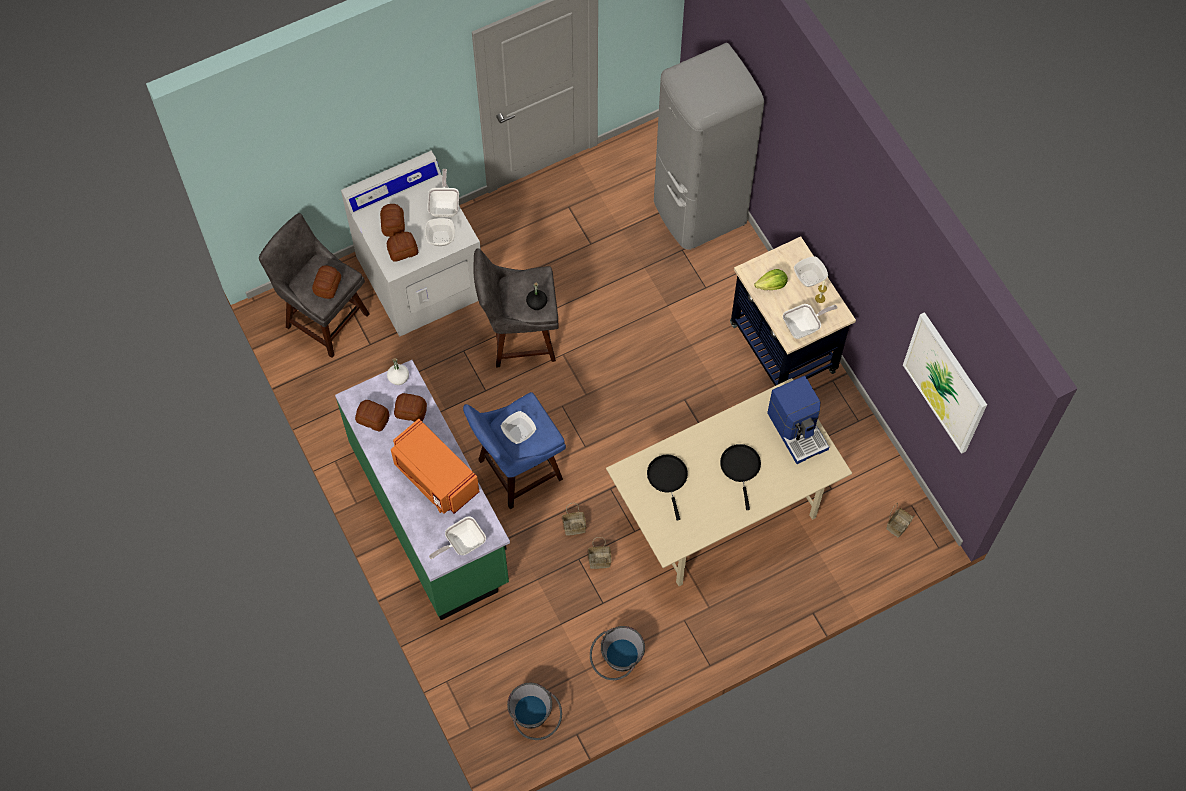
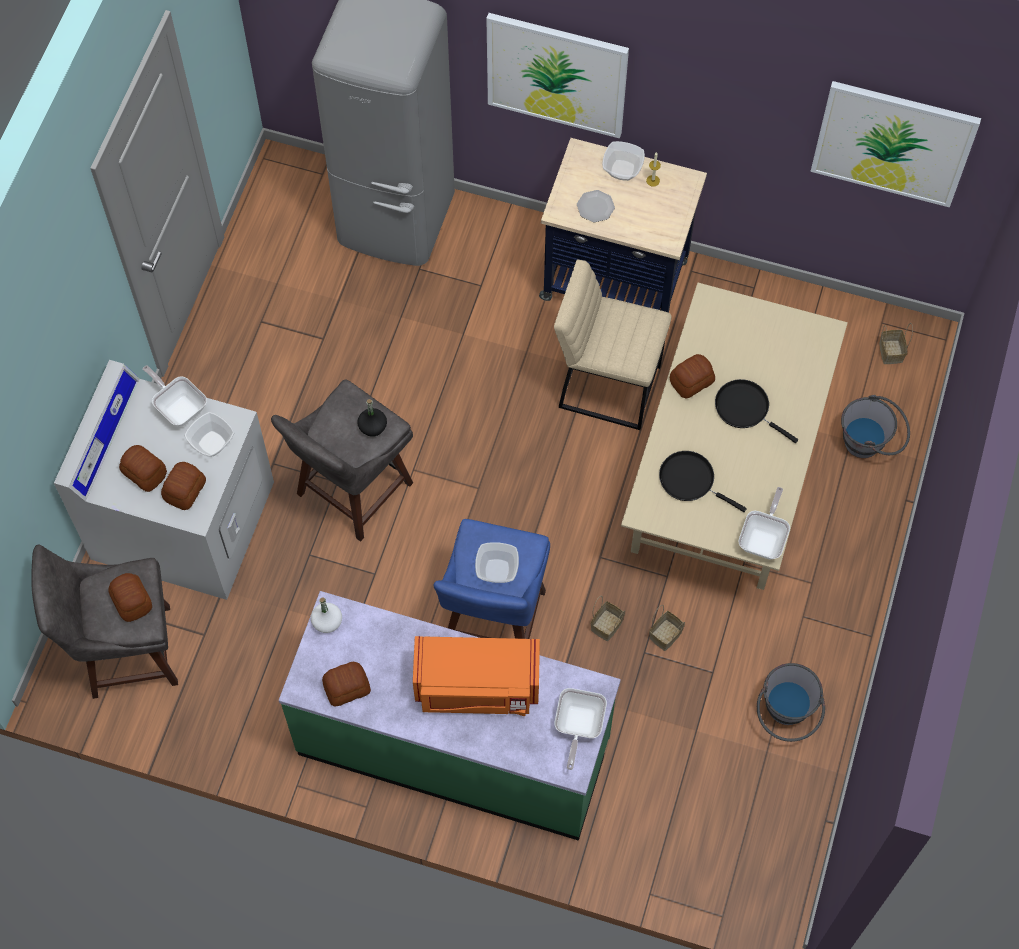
camera: 45 degrees left, 0 degrees up
bread [394,393,427,422] -> bread moved to [670,354,715,399]
grey bucket [507,683,562,740] -> grey bucket moved to [841,395,910,458]
lettuce [754,269,788,290] -> plate [577,190,615,222]
coffee machine [767,376,829,464] -> none
frying pan [783,304,838,339] -> frying pan moved to [738,487,790,560]
none -> picture [486,13,629,139]
none -> beige chair [554,259,671,430]

